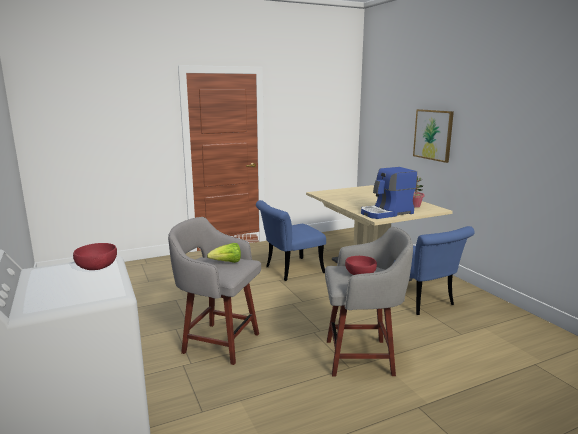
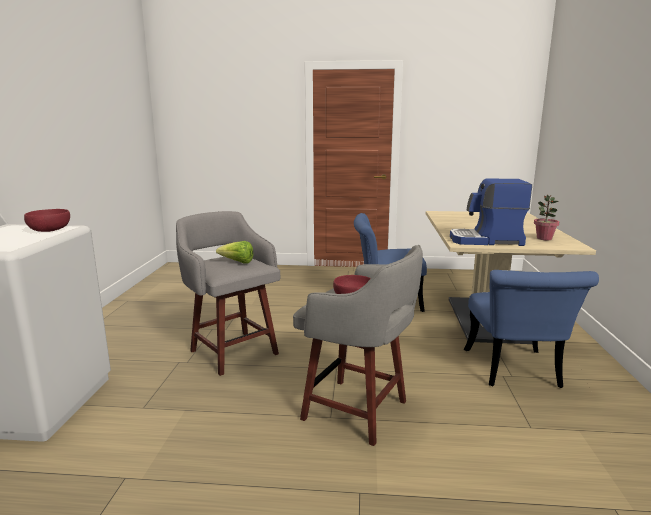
camera: 30 degrees right, 0 degrees up
picture [413,109,454,163] -> none

